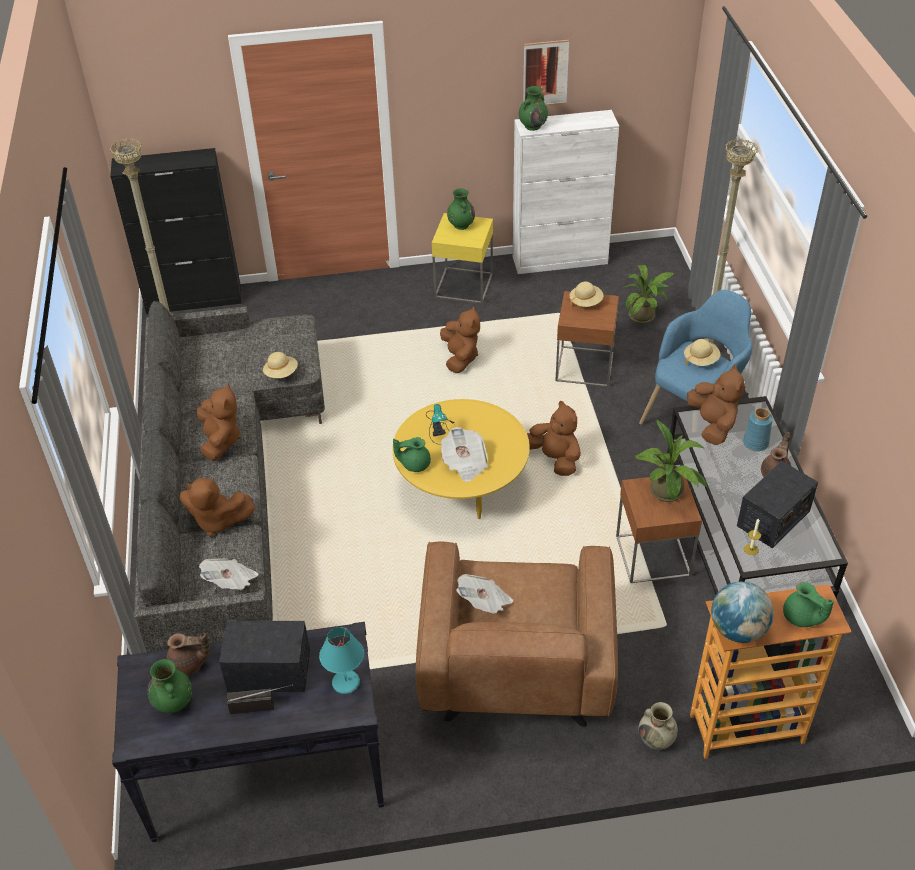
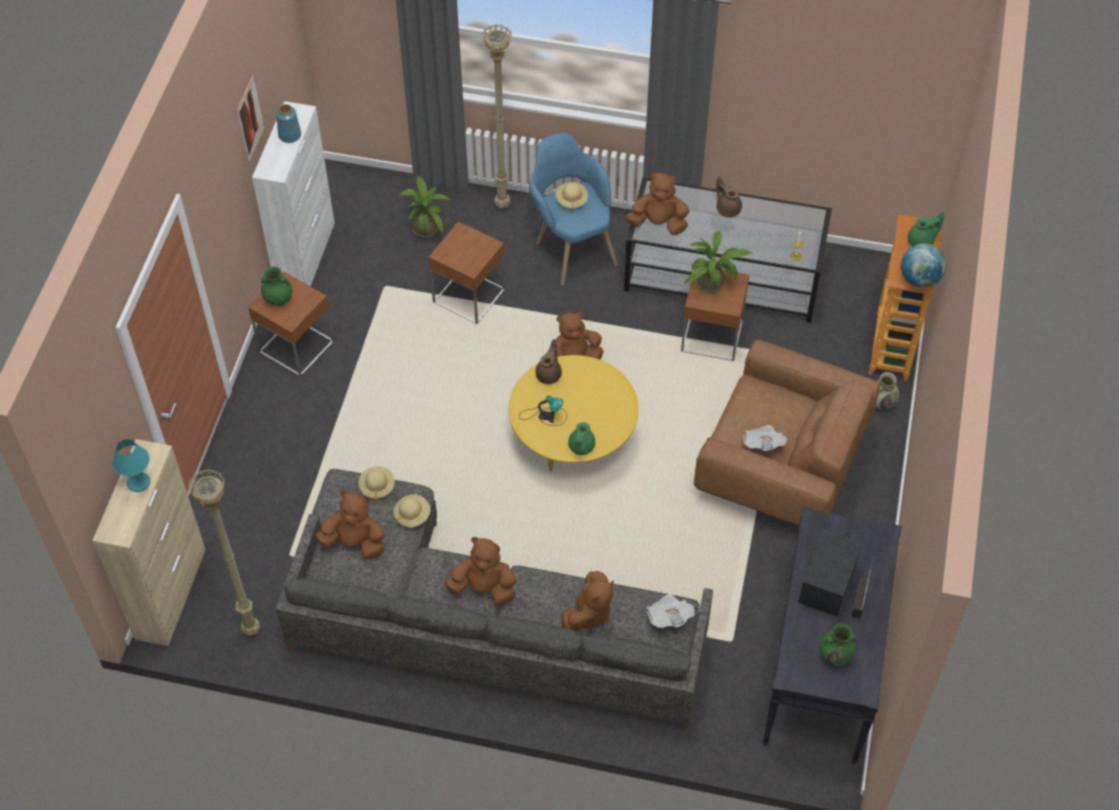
camera: 70 degrees left, 10 degrees up
black cabinet [110,148,242,314] -> beige cabinet [92,439,206,646]
brown teapot [166,633,210,676] -> brown teapot moved to [535,339,562,384]
turquoise table lamp [319,627,364,694] -> turquoise table lamp moved to [112,439,150,492]
yellow side table [432,213,493,304] -> brown side table [248,272,334,377]
brown plush toy [440,306,480,373] -> brown plush toy moved to [315,491,385,559]
newspaper [441,427,488,482] -> none
green vase [519,86,548,131] -> none
beige hat [569,282,604,307] -> beige hat moved to [359,466,394,503]
radio [737,461,818,549] -> none
blue vase [743,408,773,451] -> blue vase moved to [276,104,301,143]

